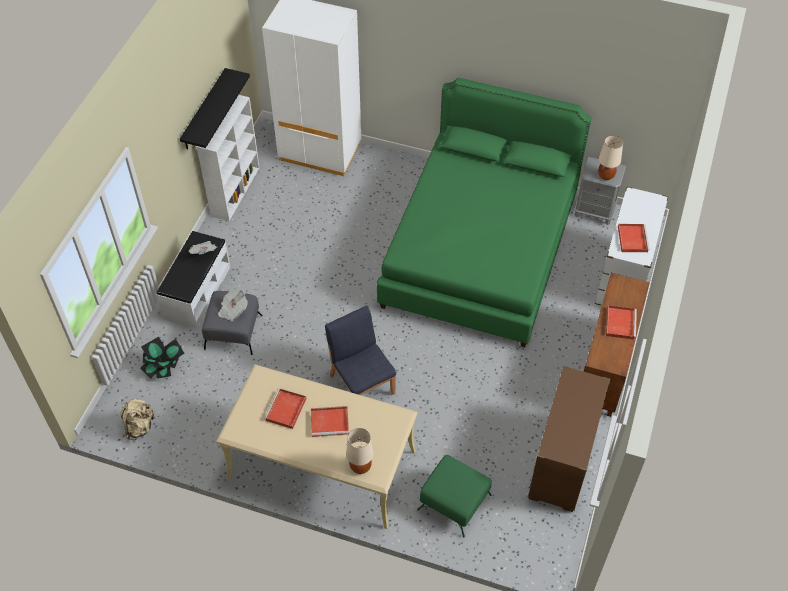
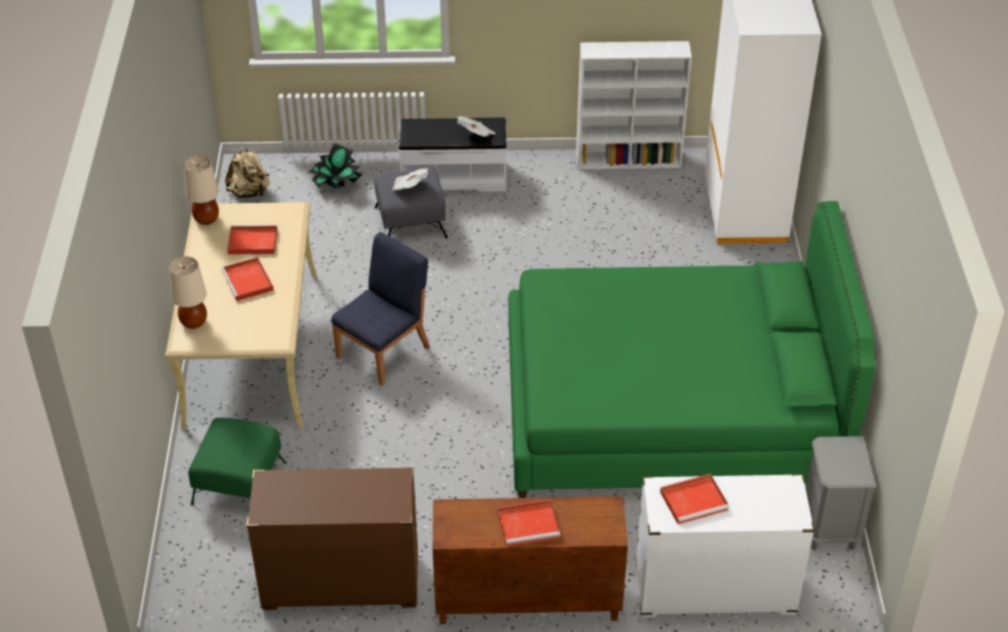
camera: 70 degrees right, 10 degrees down
black shelf [180,68,250,149] -> none
beige table lamp [598,135,623,180] -> beige table lamp moved to [184,155,219,225]

